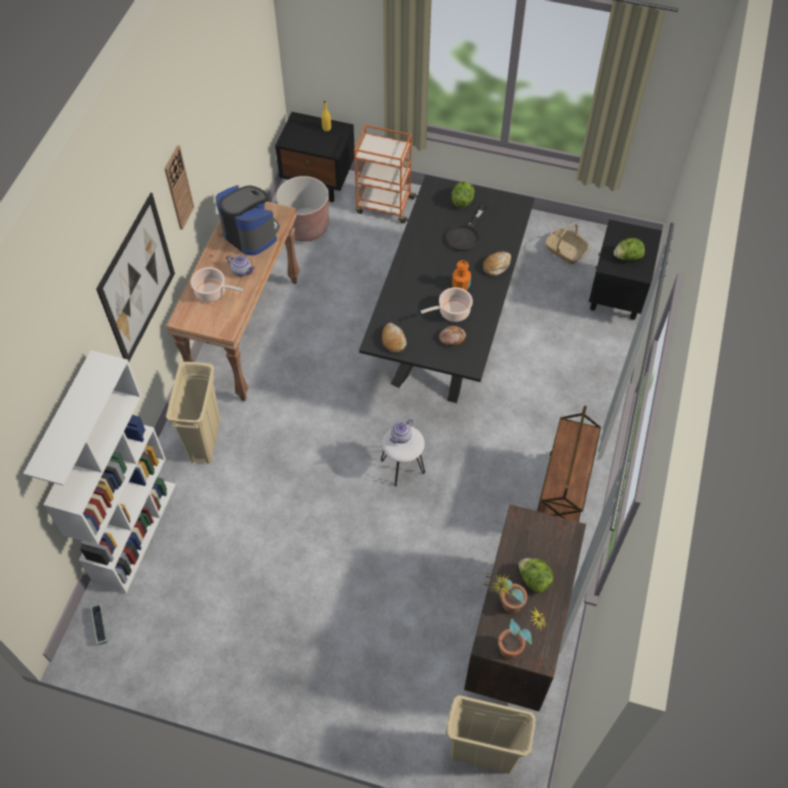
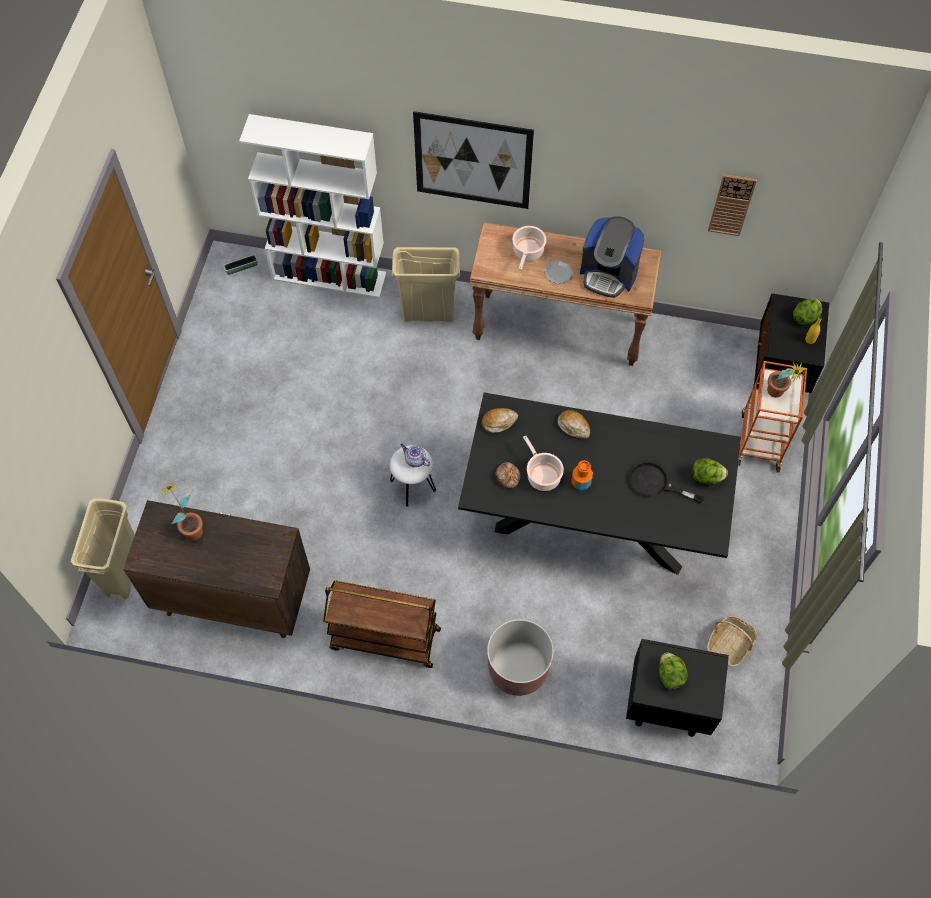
camera: 85 degrees right, 5 degrees up
wall clock [164,145,194,230] -> wall clock moved to [708,174,757,236]
coffee machine [216,185,280,255] -> coffee machine turned 75 degrees clockwise [580,216,645,298]
teapot [226,255,255,276] -> plate [544,260,573,284]
brown planter [276,176,329,242] -> brown planter moved to [487,619,554,696]
bread [483,251,511,276] -> bread moved to [557,410,590,439]
potted plant [498,607,548,659] -> potted plant moved to [767,362,806,398]
lettuce [519,558,553,593] -> lettuce moved to [793,299,822,325]

